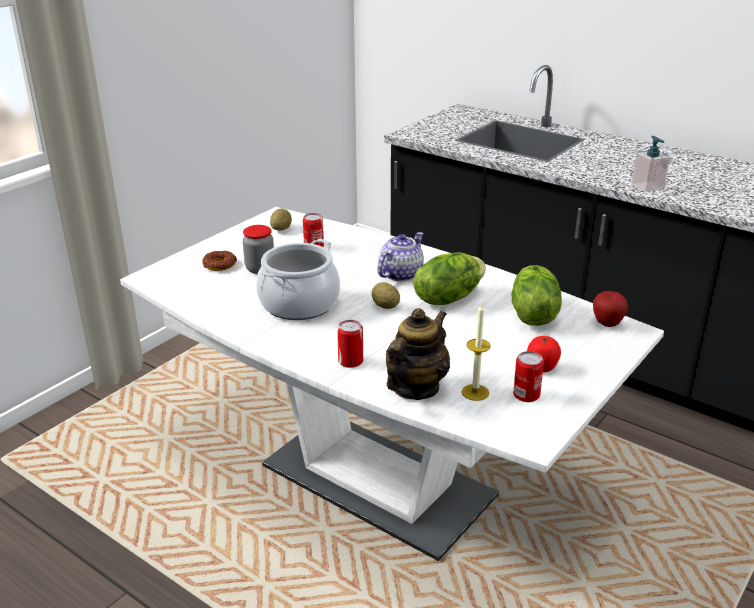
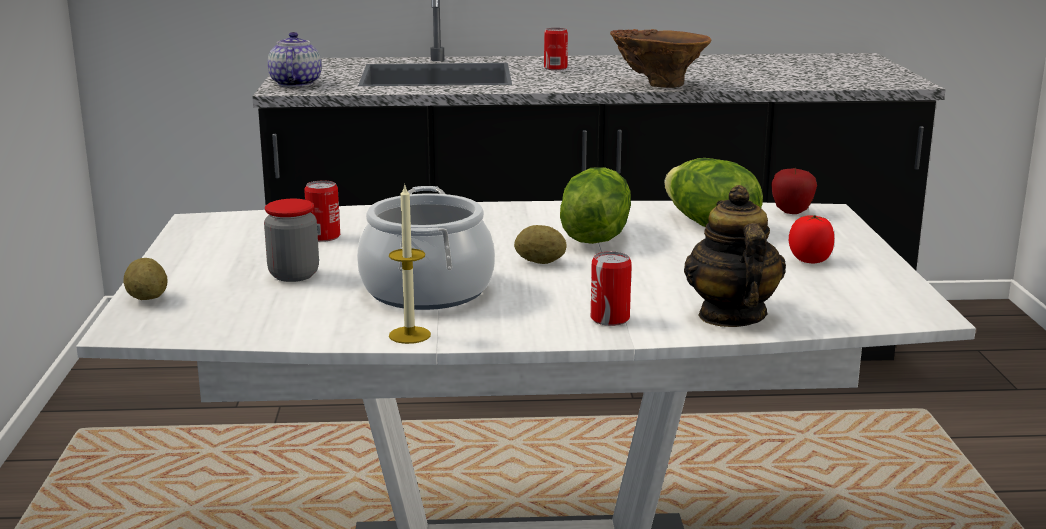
camera: 40 degrees left, 10 degrees down
donut [202,251,237,271] -> none
potato [270,209,292,230] -> potato moved to [123,258,167,300]
teapot [378,232,424,281] -> teapot moved to [268,32,322,87]
candle [462,302,491,401] -> candle moved to [389,183,431,344]
can [513,351,544,402] -> can moved to [544,28,568,70]
soap dispenser [632,136,670,192] -> brown vase [610,29,711,88]

